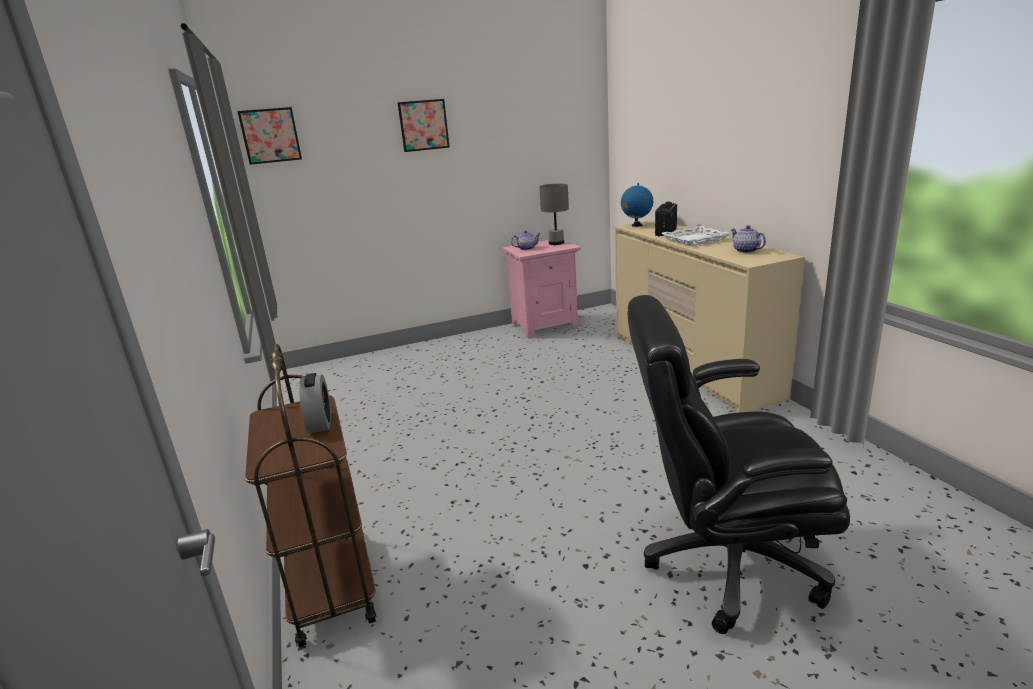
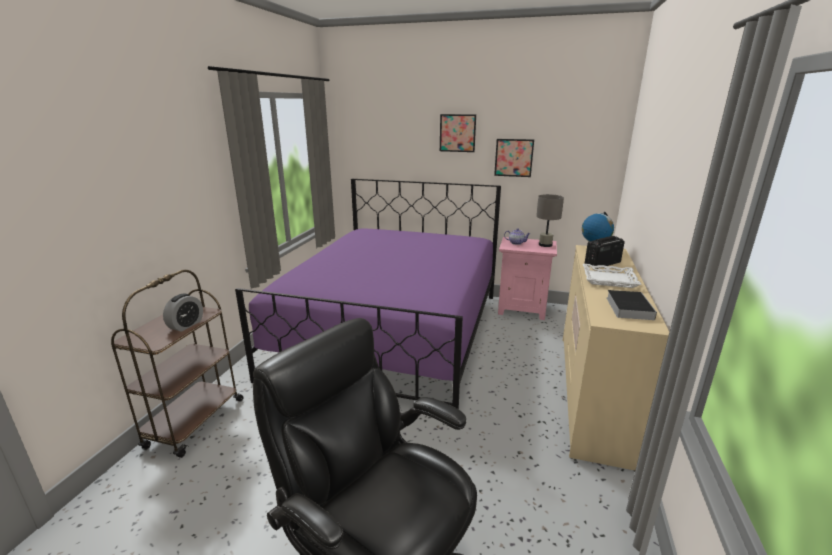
camera: 35 degrees right, 0 degrees up
picture [237,107,302,165] -> picture moved to [494,139,534,177]
teapot [730,225,766,253] -> book [607,290,657,320]
none -> purple bed [235,179,501,409]

